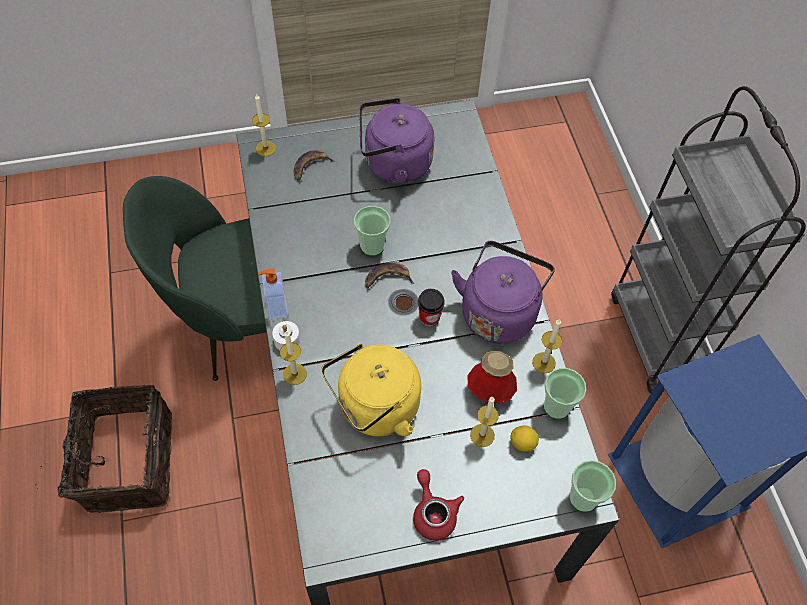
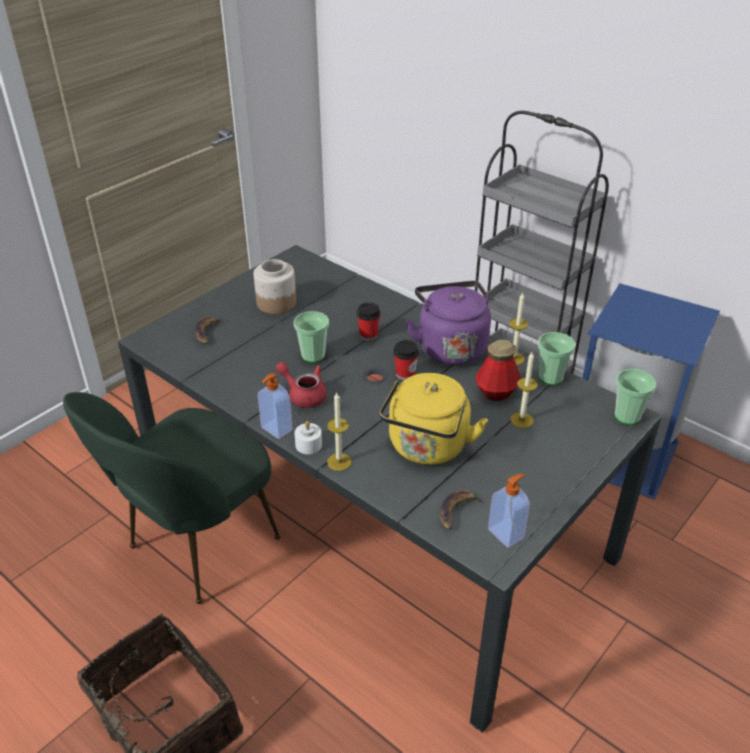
camera: 35 degrees left, 20 degrees down
candle [252,94,276,156] -> none
purple kettle [359,98,434,184] -> jar [254,259,296,314]
banana [365,262,414,288] -> banana moved to [440,490,486,530]
red teapot [413,469,464,541] -> red teapot moved to [275,362,327,408]
lemon [510,425,539,452] -> none
none -> cup [357,302,380,341]
none -> soap dispenser [488,474,530,548]

